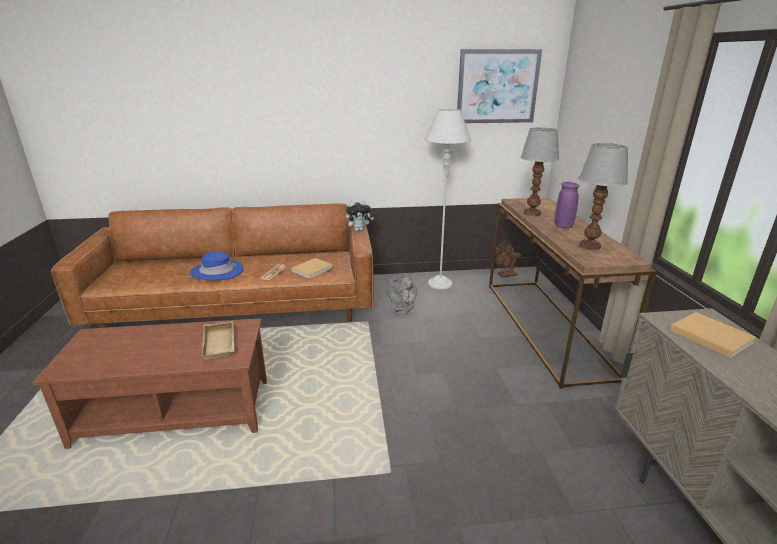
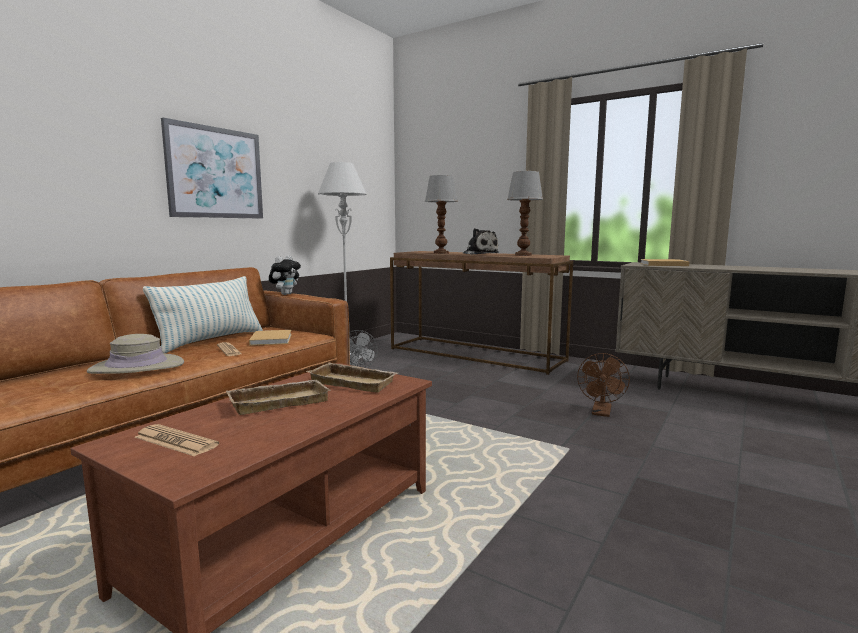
camera: 50 degrees left, 15 degrees down
blue hat [190,251,243,280] -> beige hat [87,334,184,374]
picture [457,49,542,123] -> picture moved to [161,118,263,219]
brown fan [495,240,521,278] -> brown fan moved to [577,353,630,417]
purple vase [554,182,579,228] -> plush toy [462,228,499,255]
none -> newspaper [135,424,219,457]
none -> pillow [143,276,263,353]
none -> beige tray [226,380,330,415]

